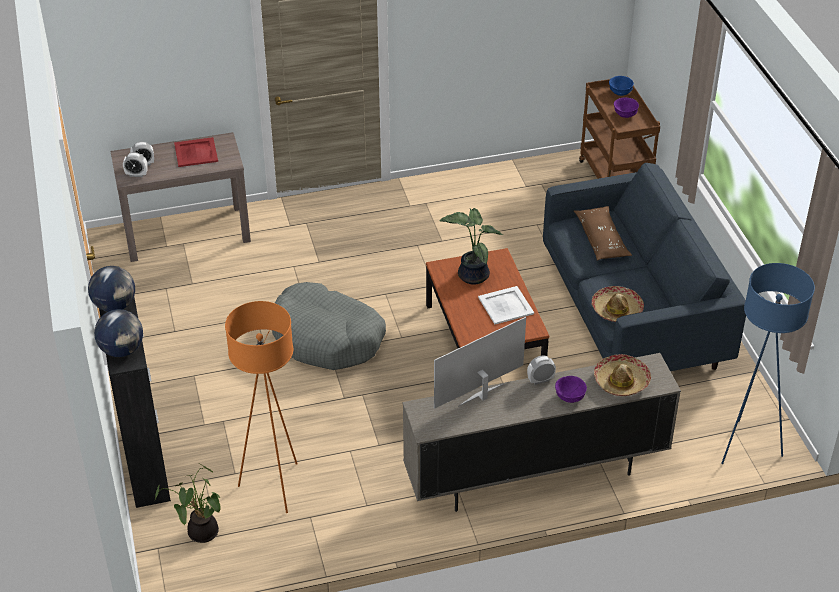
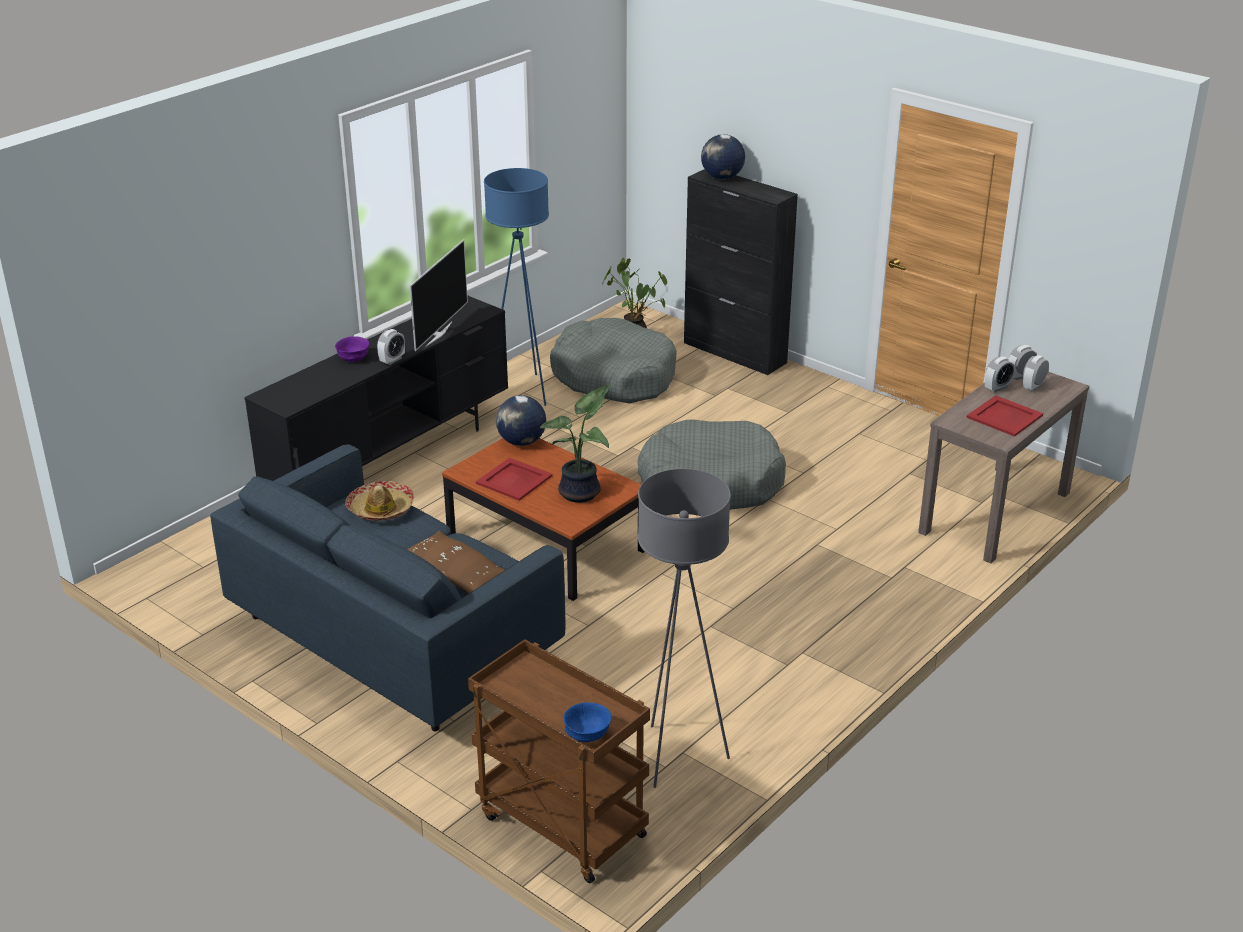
camera: 145 degrees right, 10 degrees down
globe [88,266,135,312] -> globe moved to [496,395,546,446]
orange floor lamp [225,301,298,513] -> grey dog bed [550,318,677,404]
beige tv stand [403,353,681,512] -> black tv stand [244,295,508,481]
white tray [478,286,534,324] -> red tray [476,458,552,501]
hat [594,354,651,396] -> none
purple bowl [614,98,639,118] -> none
blue floor lamp [721,263,815,464] -> blue floor lamp moved to [484,168,549,406]
none -> grey floor lamp [638,469,731,788]
none -> alarm clock [985,356,1014,393]

